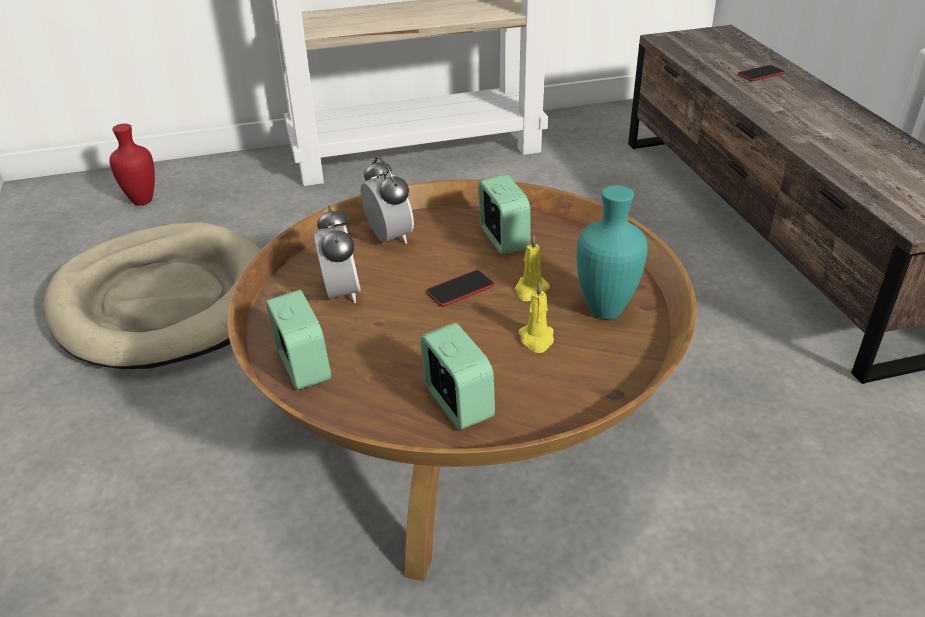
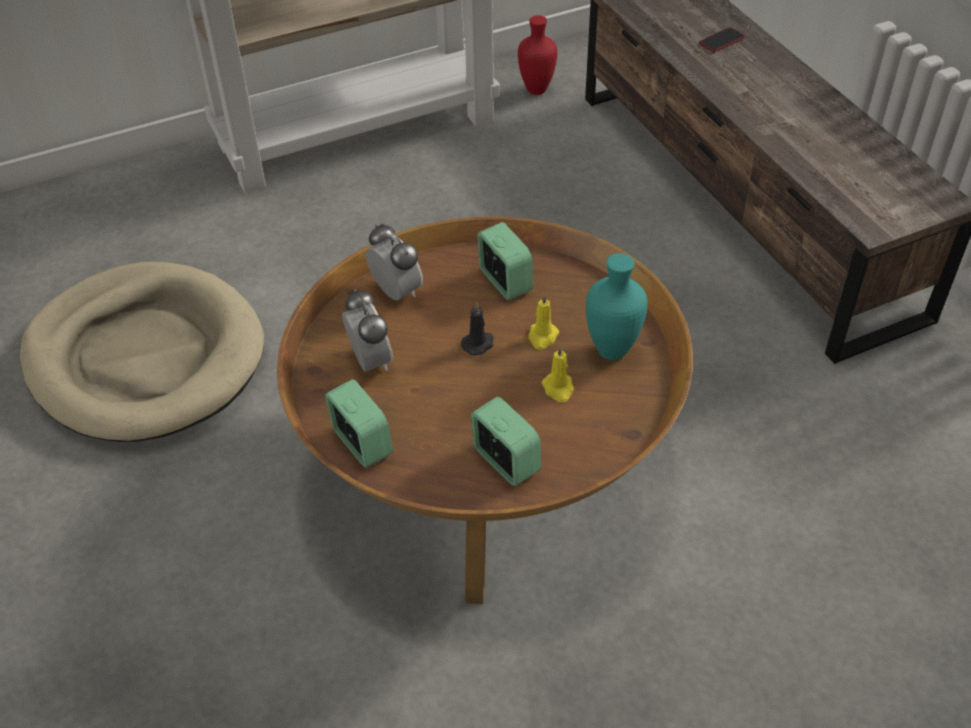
camera: 10 degrees left, 10 degrees up
red vase [109,124,155,205] -> red vase moved to [518,15,557,95]
phone [426,270,494,306] -> black candle [461,302,494,356]

